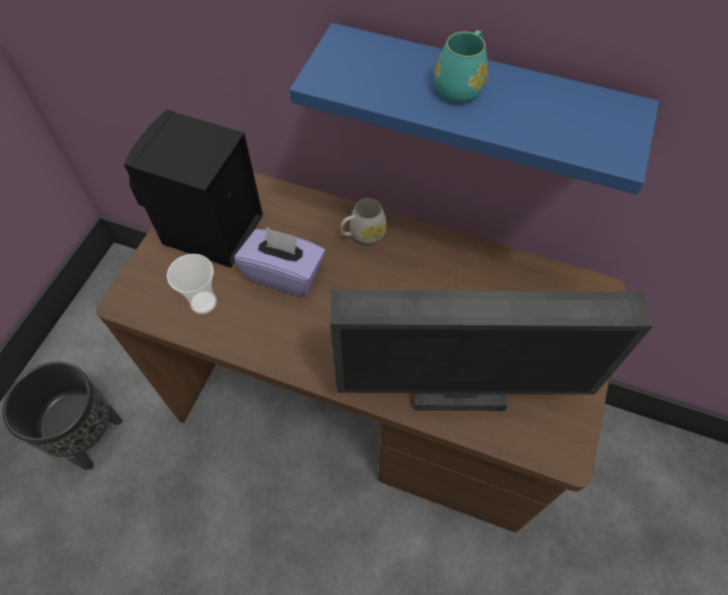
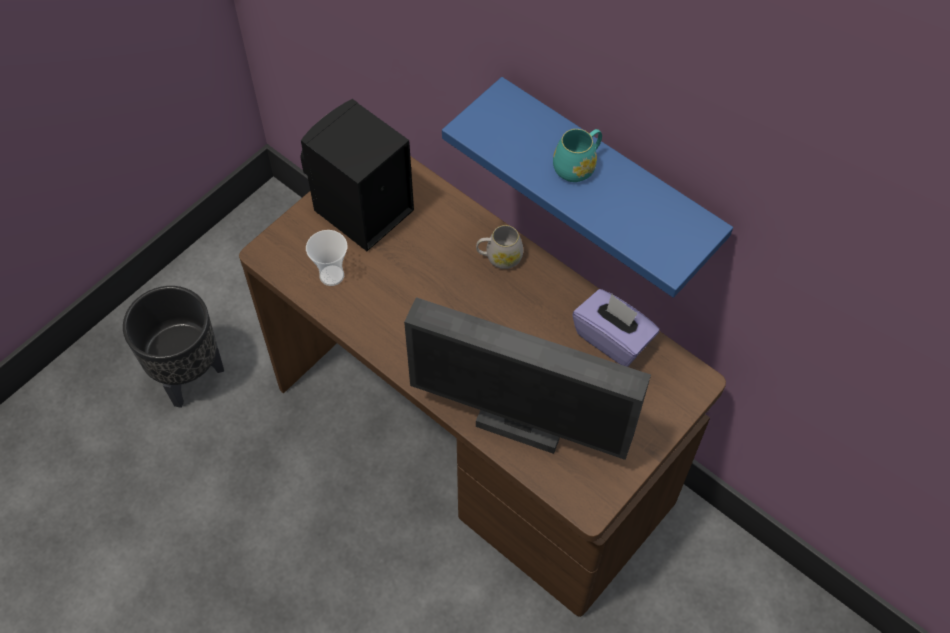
camera: 20 degrees right, 0 degrees up
purple tissue box [234,227,326,297] -> purple tissue box moved to [572,289,659,367]

